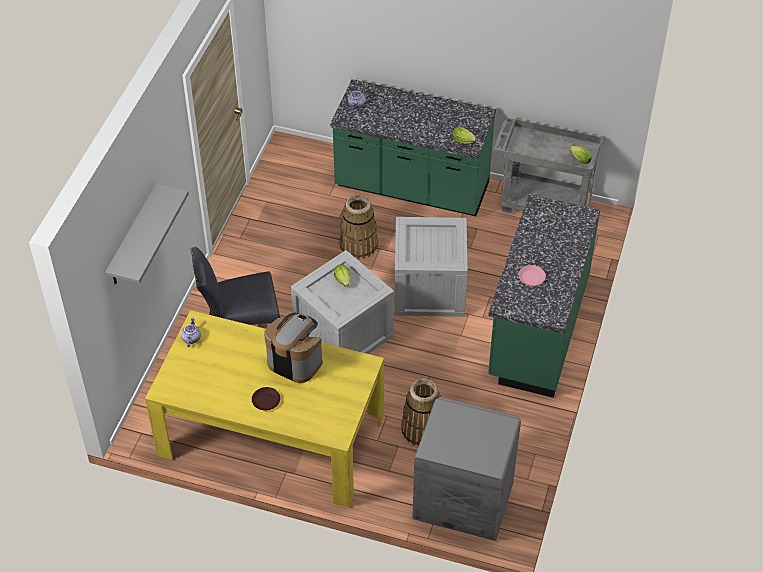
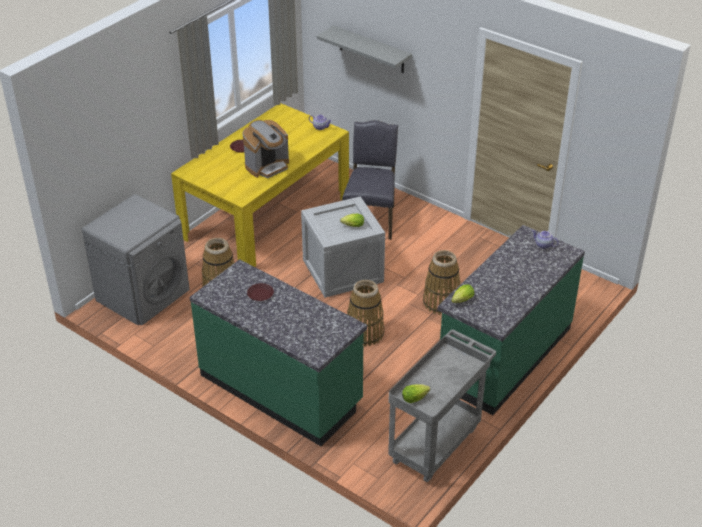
camera: 110 degrees right, 10 degrees down
crate [394,217,468,317] -> basket [347,280,385,346]
pink plate [519,265,546,286] -> brown plate [247,283,274,301]

